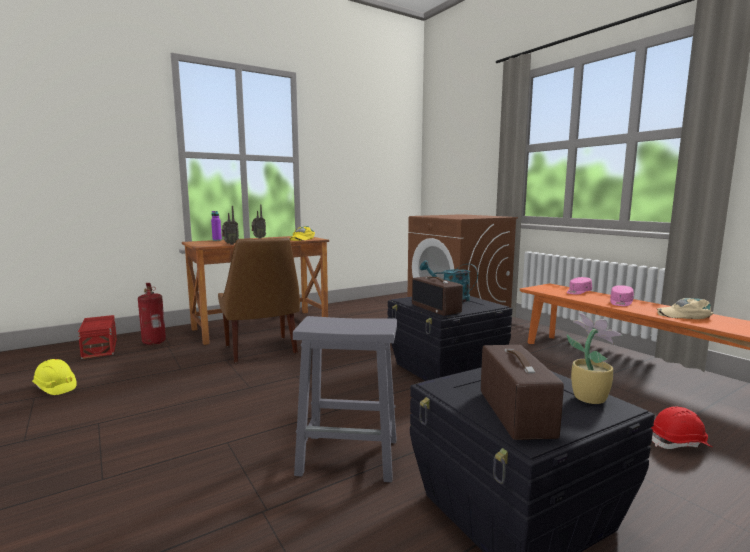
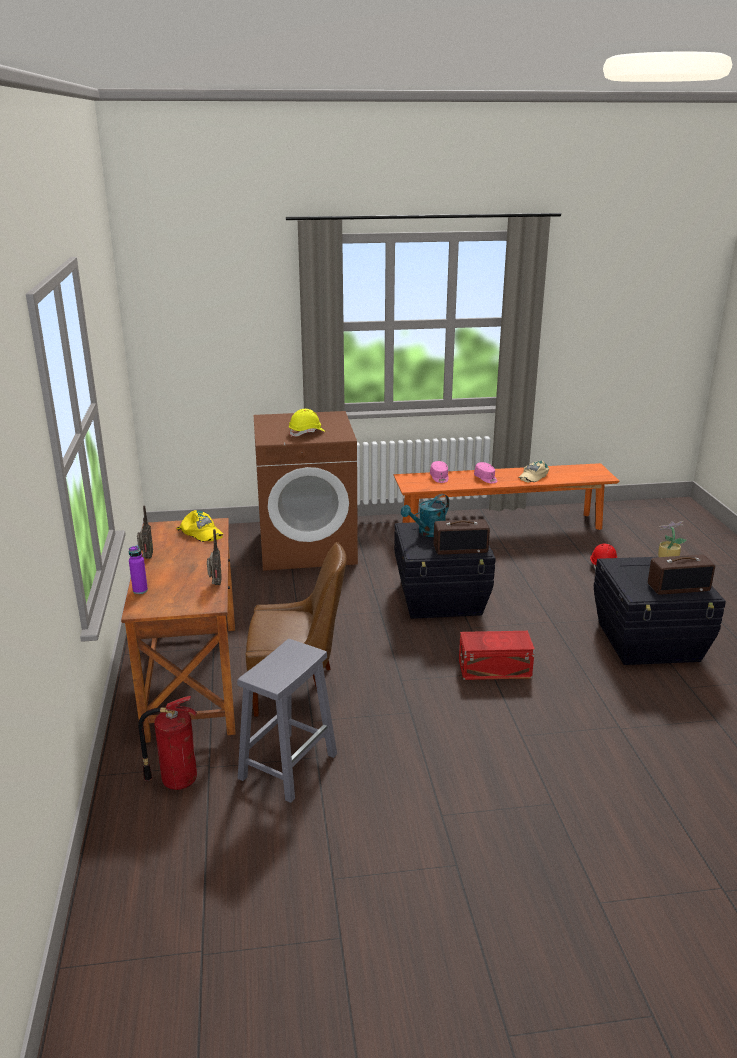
camera: 65 degrees left, 15 degrees up
yellow hard hat [32,359,77,395] -> yellow hard hat moved to [289,409,324,437]
red storage box [78,315,117,359] -> red storage box moved to [459,631,535,680]
grey stool [293,316,397,482] -> grey stool moved to [237,639,337,803]
radio [481,345,564,440] -> radio turned 150 degrees clockwise [648,554,715,595]

